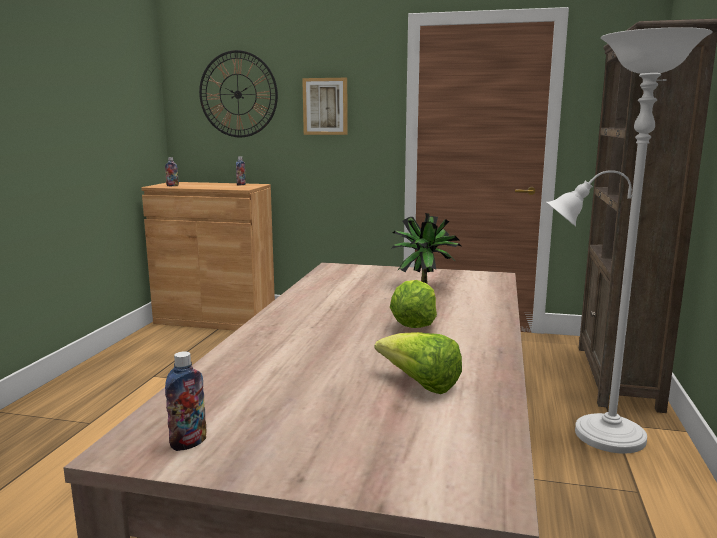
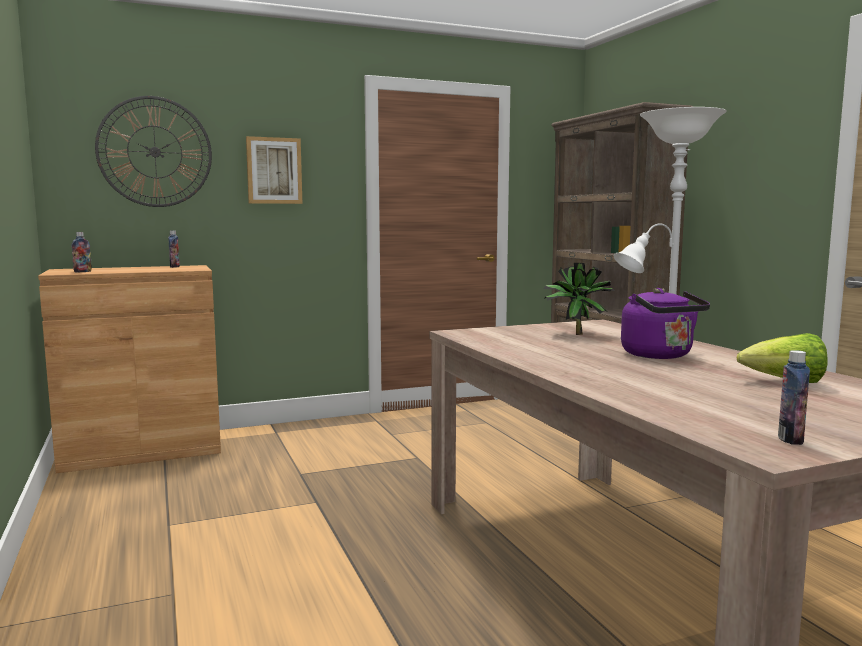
camera: 35 degrees left, 5 degrees down
lettuce [390,280,437,328] -> purple kettle [621,288,710,359]

